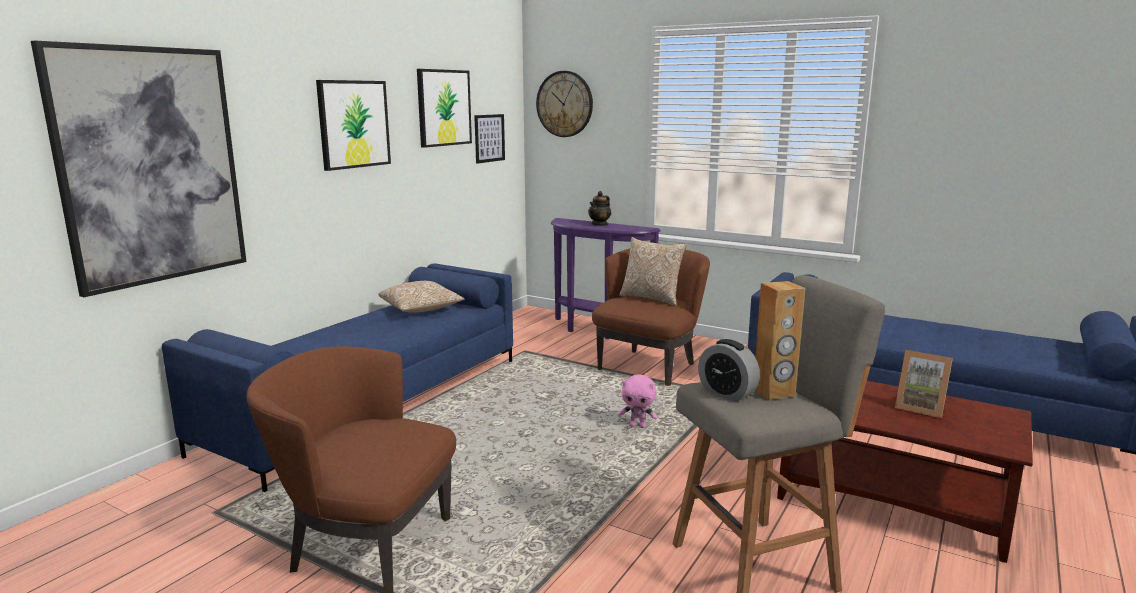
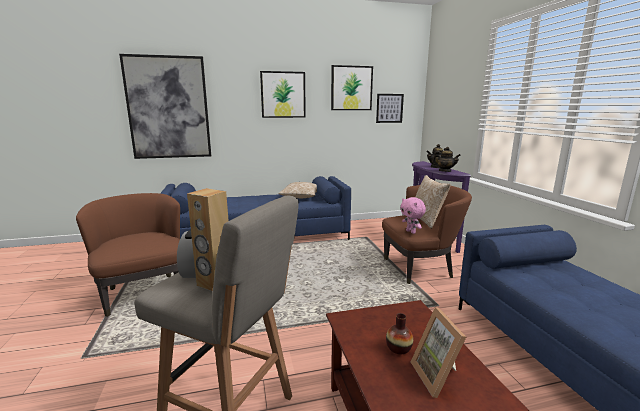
camera: 45 degrees right, 0 degrees up
wall clock [536,71,593,137] -> none
pink plush toy [619,374,657,428] -> pink plush toy moved to [400,197,426,234]
none -> vase [386,313,413,354]
none -> teapot [432,147,461,172]

